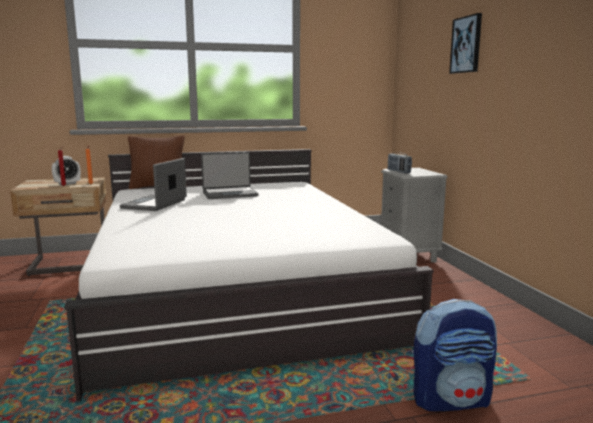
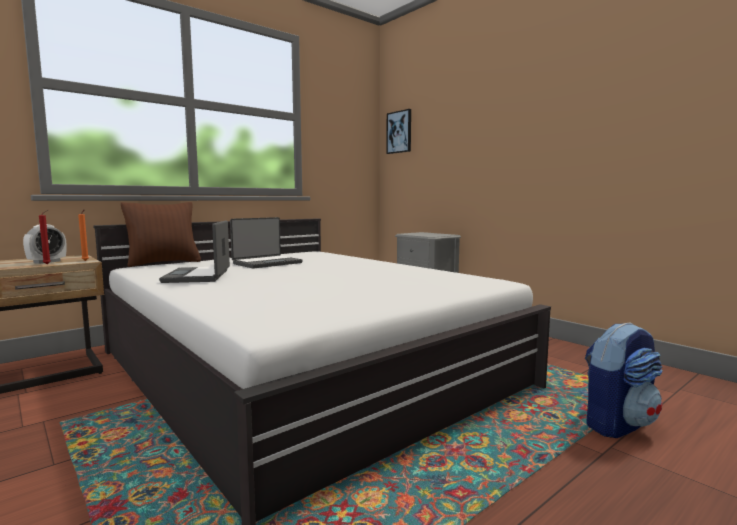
camera: 25 degrees left, 5 degrees down
radio [388,152,412,173] -> none
picture [449,13,482,74] -> picture moved to [386,109,411,154]

